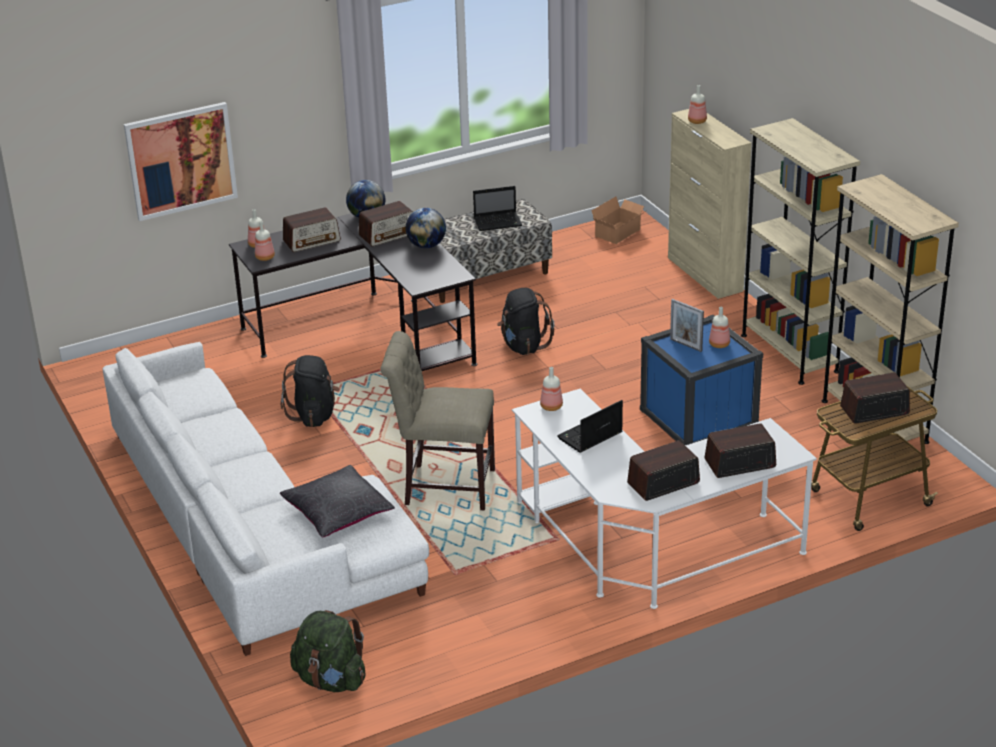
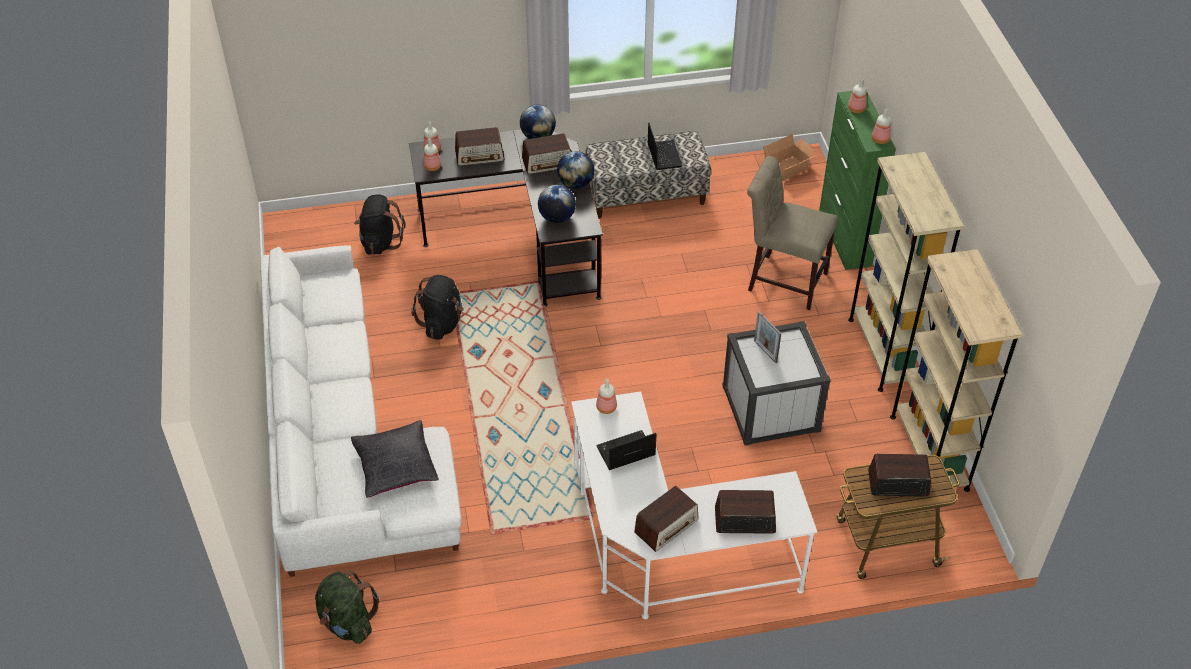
camera: 15 degrees right, 15 degrees up
picture [124,102,238,221] -> none
beige chair [380,331,495,511] -> beige chair moved to [747,156,838,310]
laptop [473,186,522,231] -> laptop turned 105 degrees counterclockwise [648,122,682,170]
black backpack [497,288,555,355] -> black backpack moved to [354,195,405,255]
radio [627,441,700,501] -> radio turned 150 degrees clockwise [634,486,698,552]
blue storage box [640,315,763,445] -> white storage box [722,321,831,446]
beige cabinet [668,109,751,299] -> green cabinet [819,91,896,270]
bottle [709,307,730,348] -> bottle moved to [872,109,891,144]
none -> globe [538,185,576,223]

